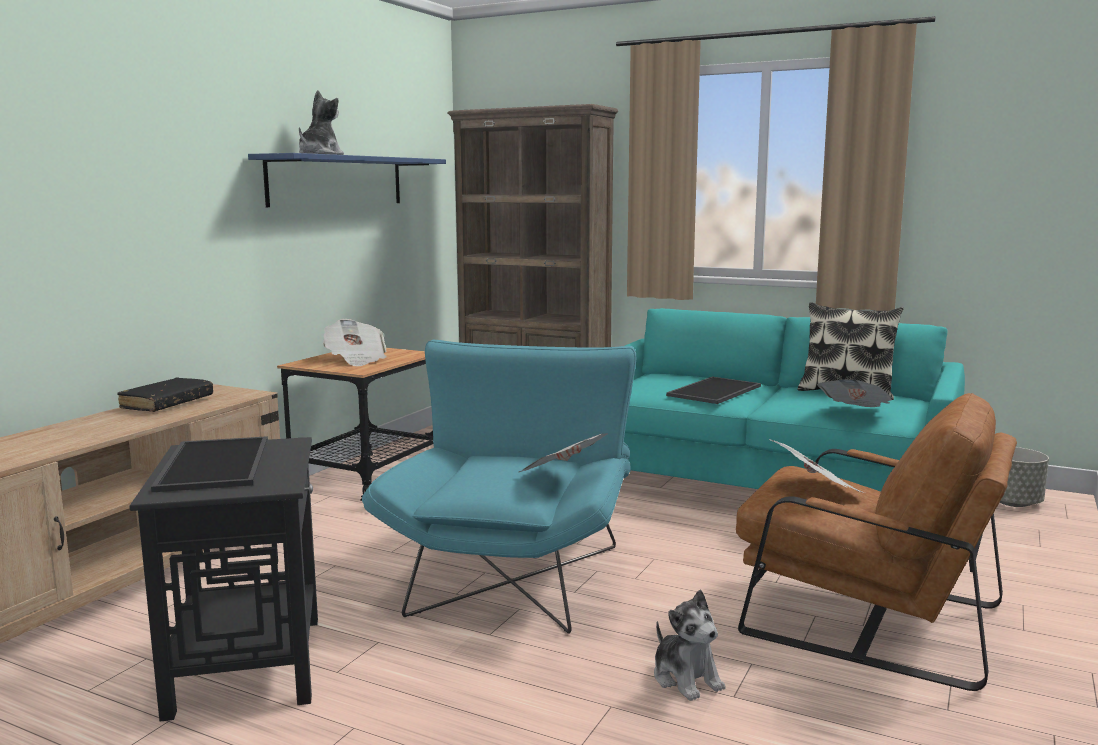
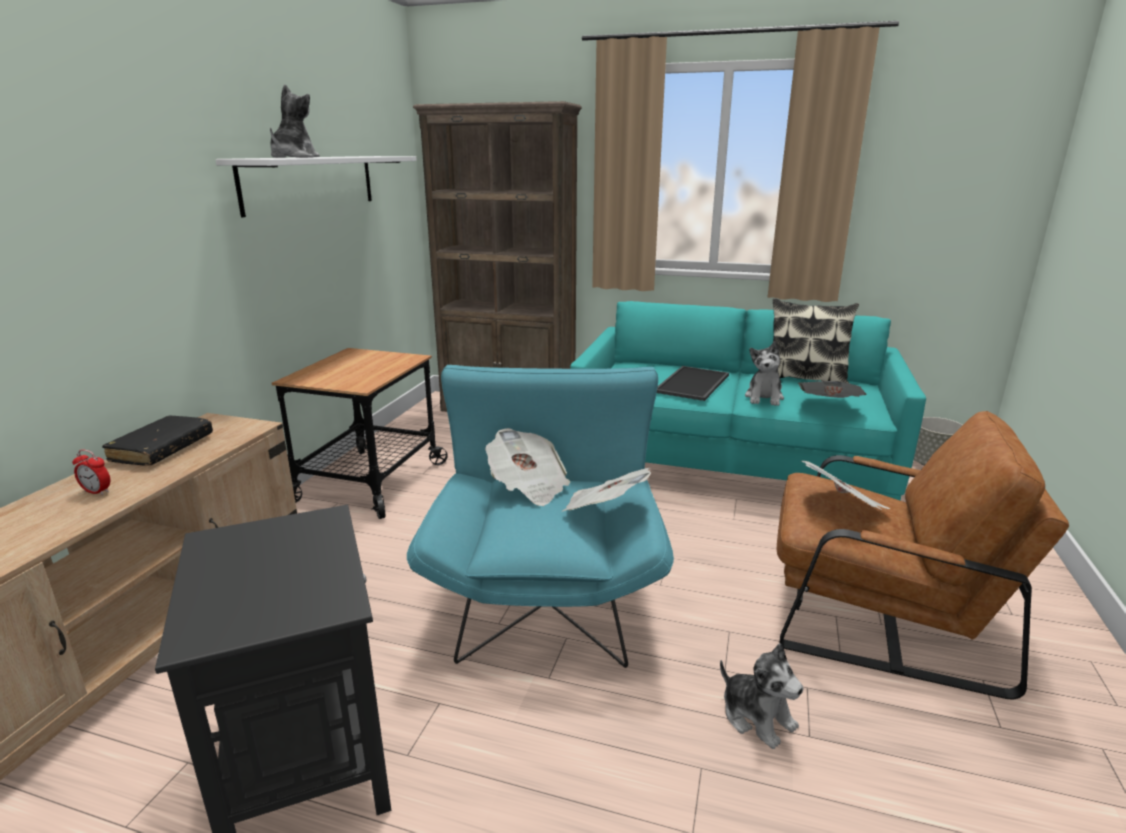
camera: 10 degrees left, 10 degrees up
tray [151,436,268,492] -> none
blue shelf [248,153,446,207] -> white shelf [215,156,417,217]
newspaper [323,319,387,366] -> newspaper moved to [485,428,571,506]
none -> alarm clock [72,450,110,495]
none -> plush toy [745,342,784,406]

